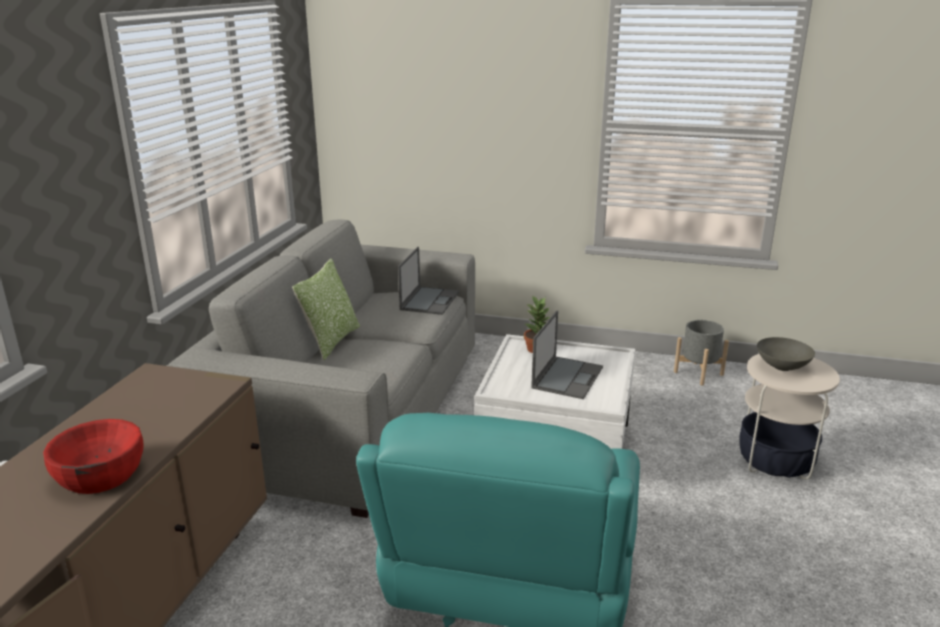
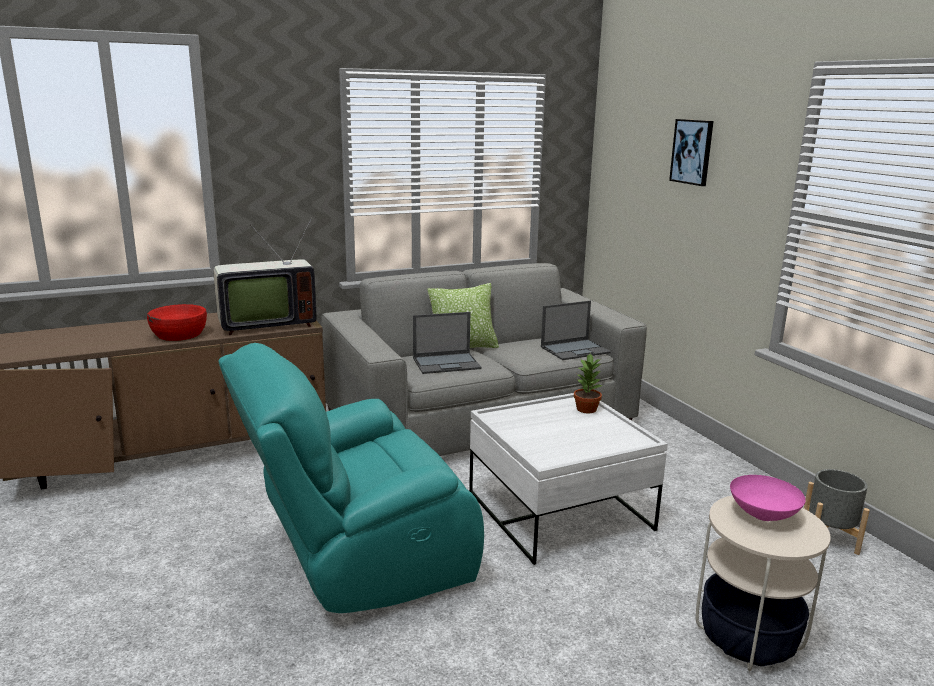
camera: 50 degrees right, 5 degrees down
laptop [531,310,603,399] -> laptop moved to [413,312,482,374]
grey bowl [757,337,815,371] -> pink bowl [730,475,806,521]
none -> television [213,217,317,335]
none -> picture [669,119,714,186]

